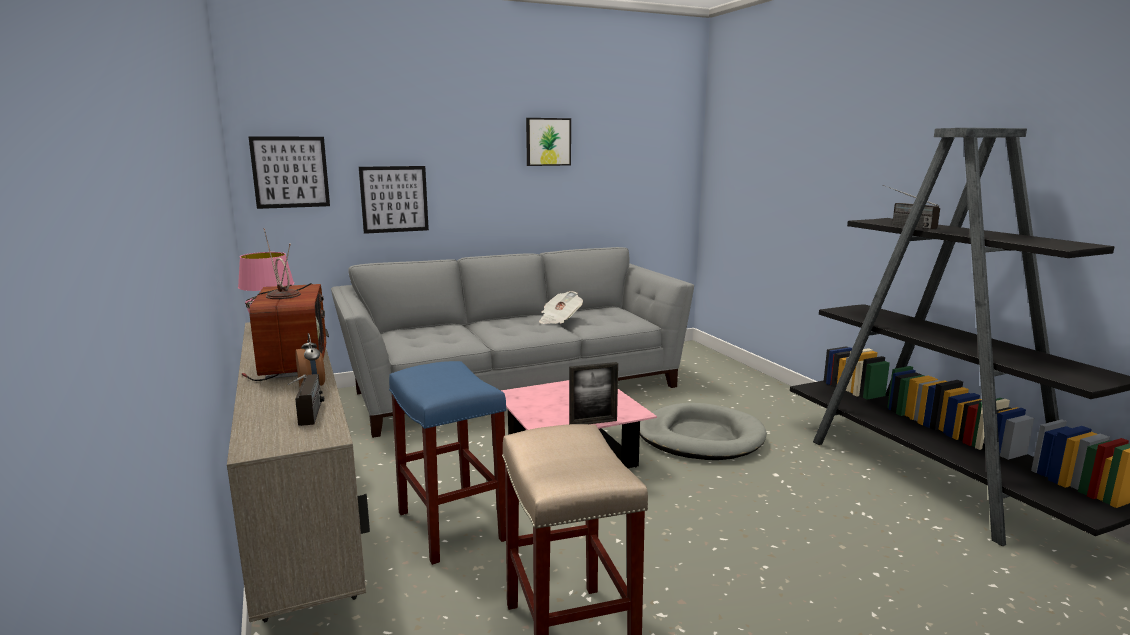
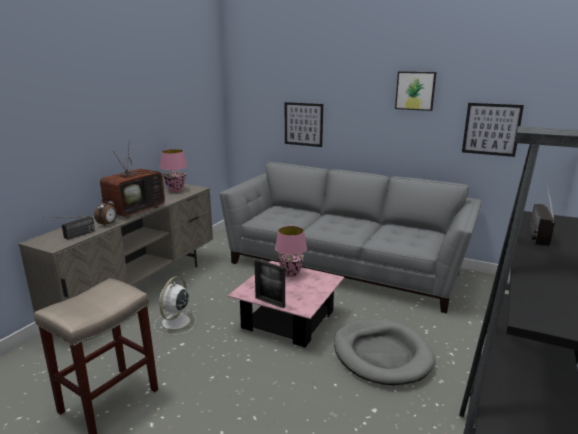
camera: 50 degrees right, 5 degrees up
picture [249,136,330,209] -> picture moved to [462,103,524,157]
blue stool [389,361,506,565] -> white fan [154,276,196,335]
newspaper [539,291,583,324] -> none
none -> pink table lamp [275,226,307,277]

